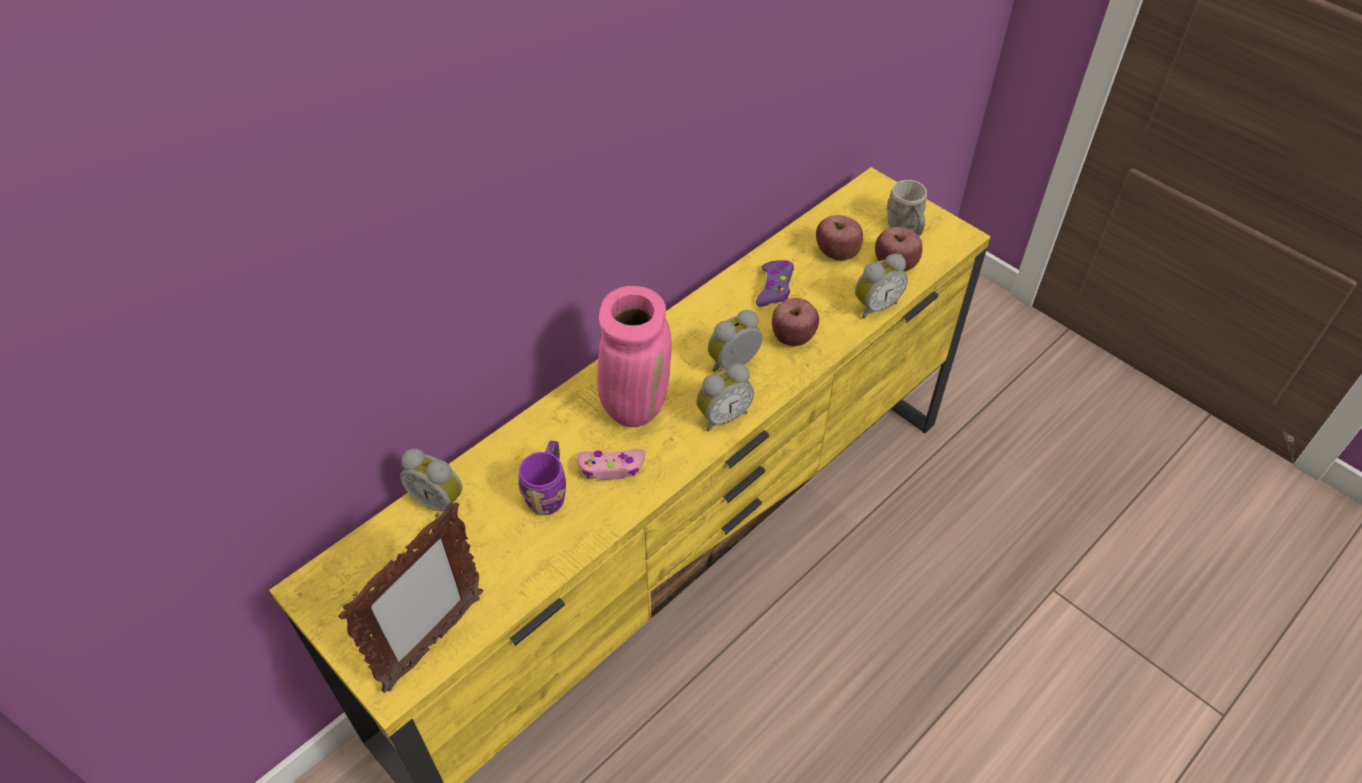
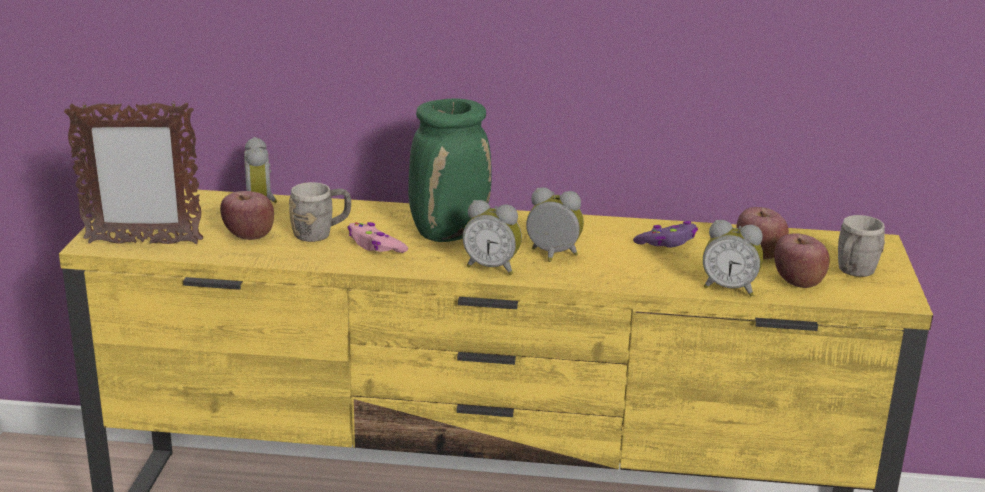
camera: 50 degrees right, 25 degrees down
purple mug [518,440,566,516] -> grey mug [289,182,351,242]
pink vase [597,286,671,427] -> green vase [408,99,492,242]
apple [772,298,819,346] -> apple moved to [220,191,274,240]

